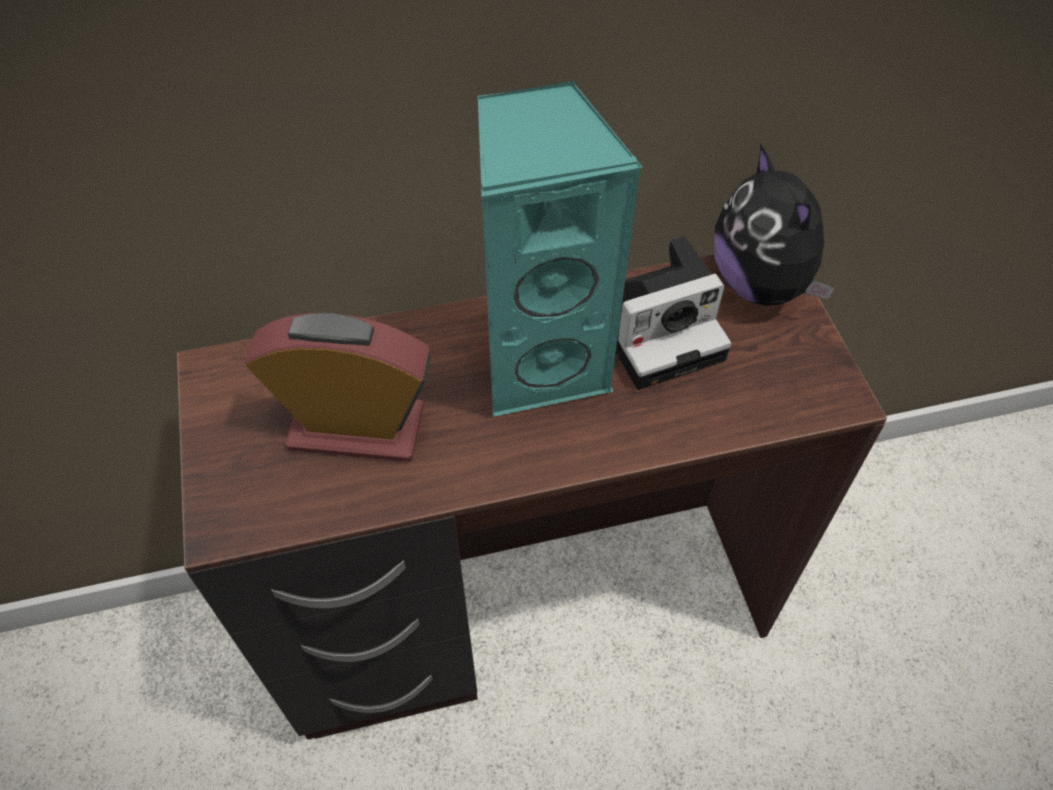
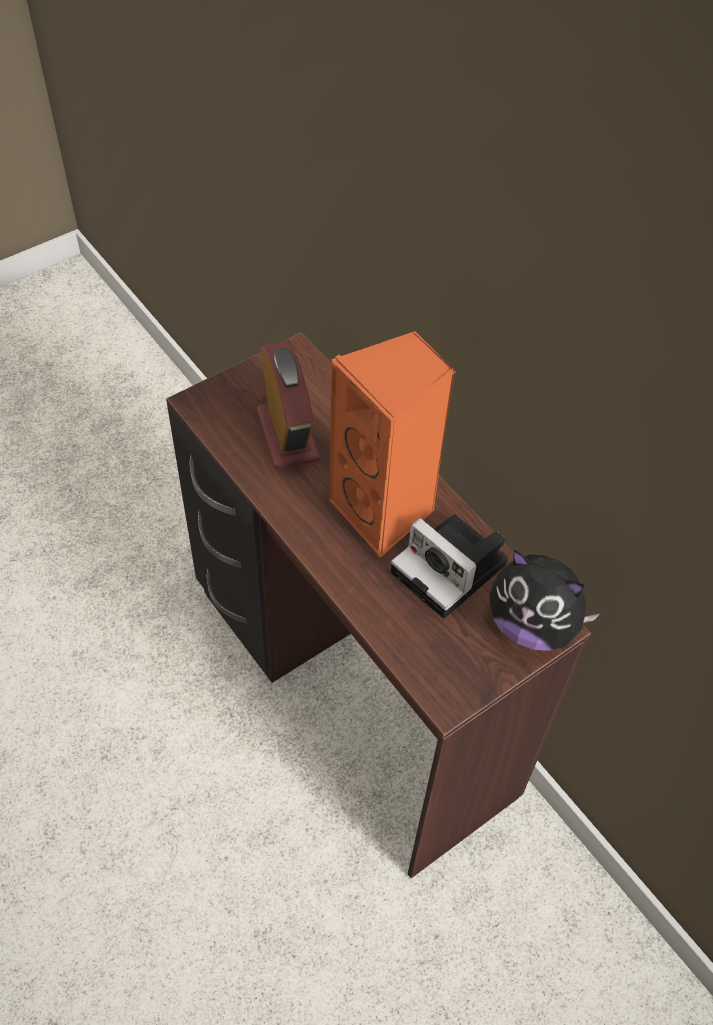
camera: 65 degrees right, 0 degrees up
turquoise speaker [478,81,642,417] -> orange speaker [329,331,456,557]
plush toy [714,143,835,306] -> plush toy turned 105 degrees counterclockwise [489,550,601,651]

